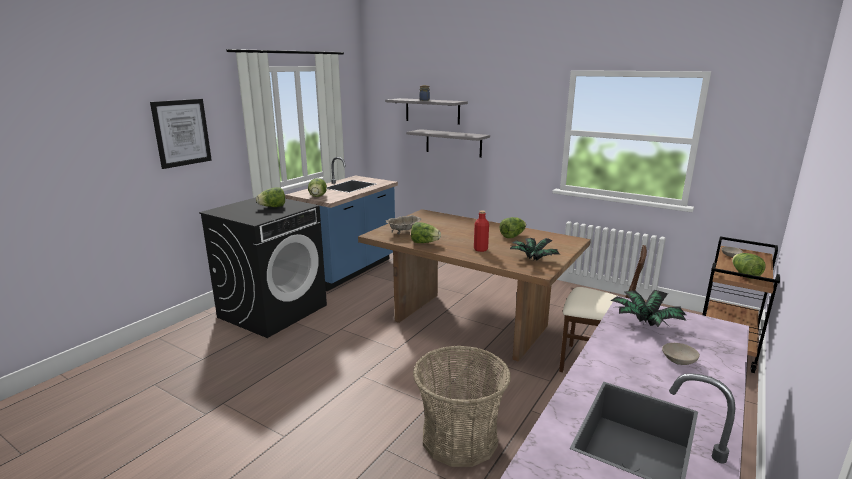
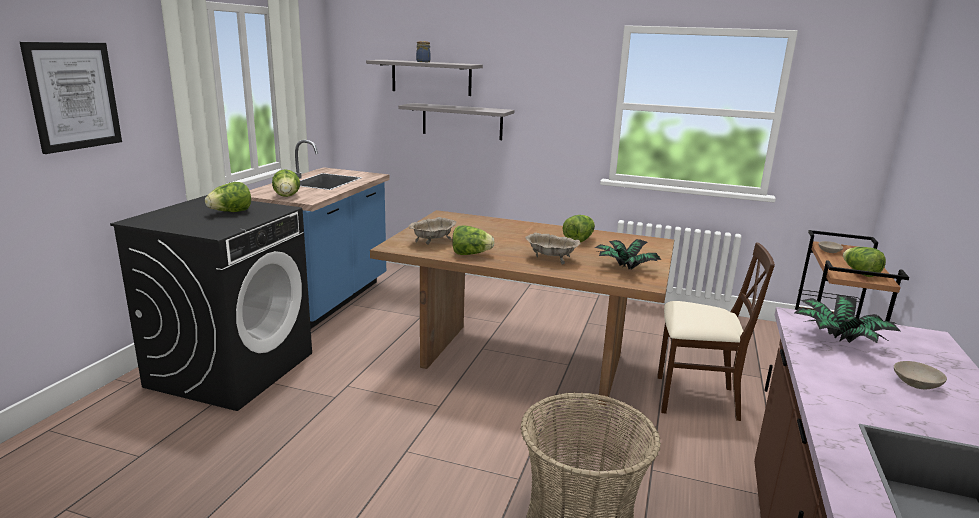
camera: 15 degrees left, 0 degrees up
red bottle [474,210,489,252] -> beige bowl [525,233,581,264]

